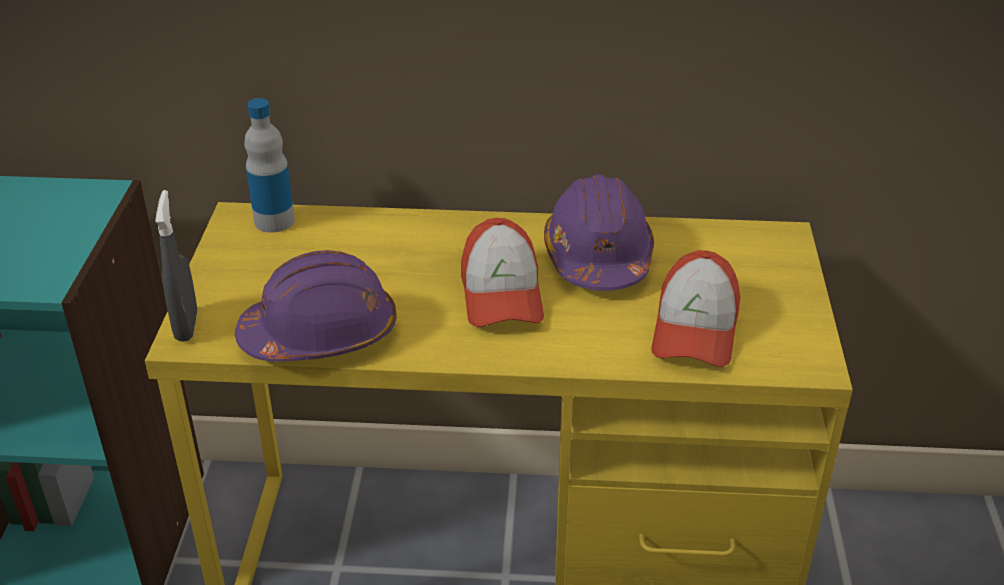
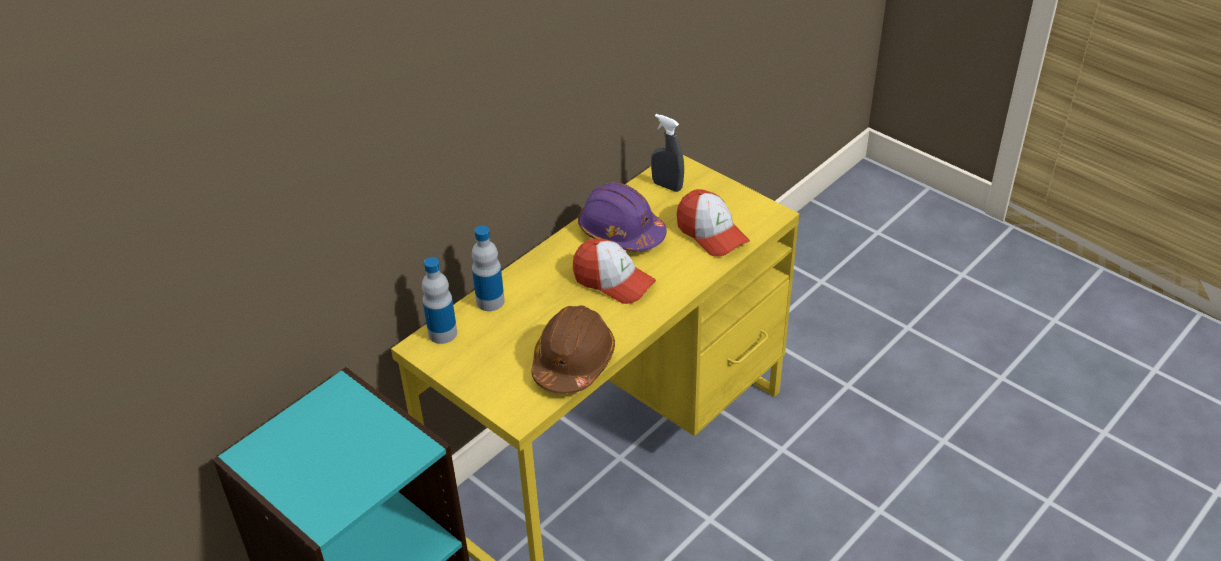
camera: 50 degrees left, 5 degrees up
grey spray bottle [155,190,197,341] -> grey spray bottle moved to [651,114,684,192]
purple hard hat [235,250,397,362] -> brown hard hat [531,306,615,394]
none -> bottle [472,226,505,311]

